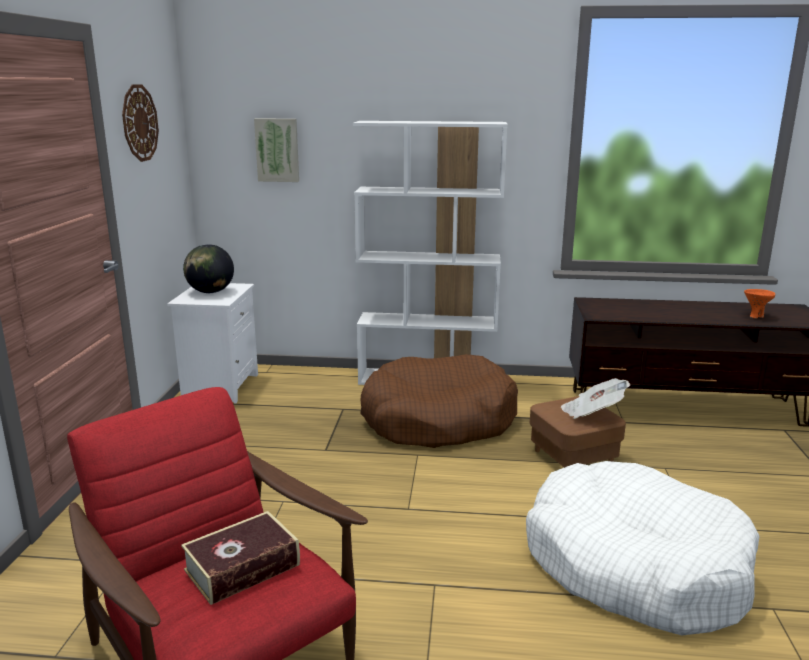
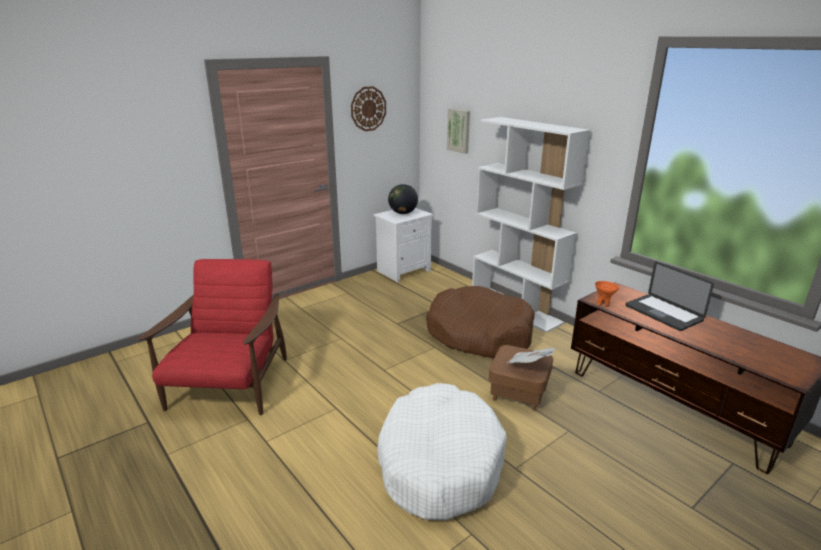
camera: 45 degrees right, 5 degrees up
book [181,511,300,605] -> none
orange bowl [744,289,776,318] -> orange bowl moved to [595,281,619,307]
none -> laptop [625,262,714,331]

